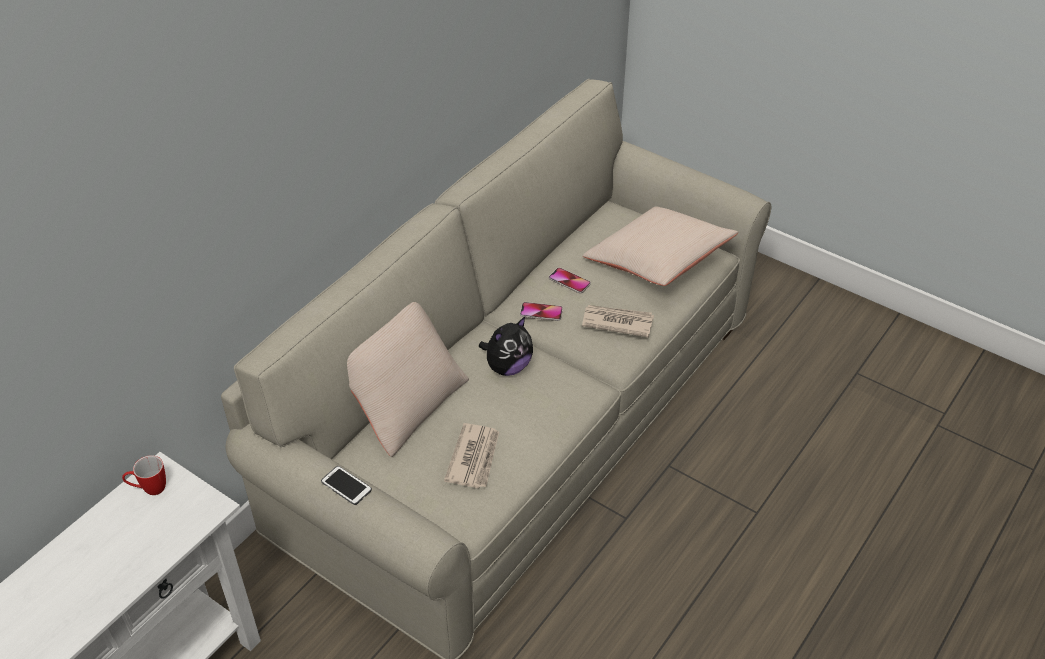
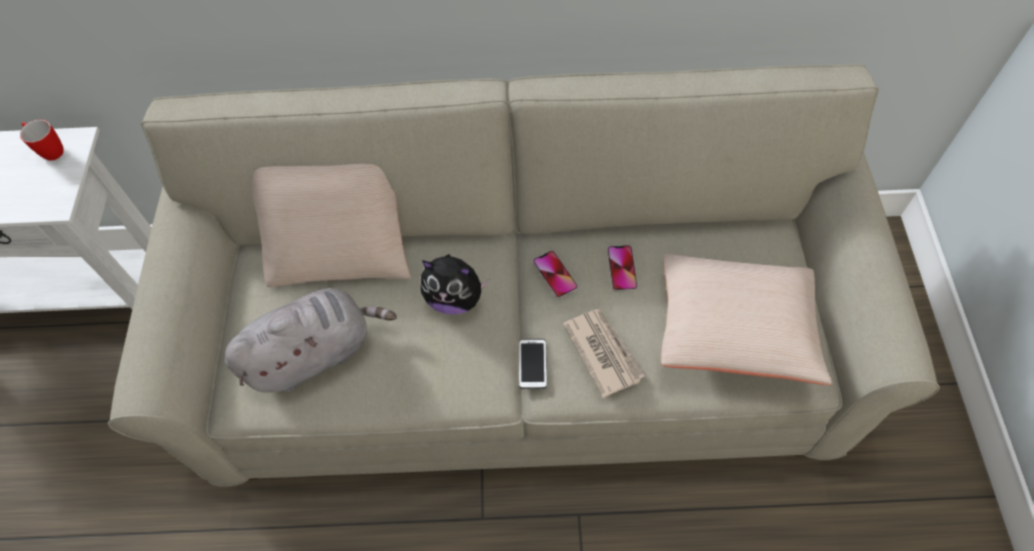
camera: 55 degrees right, 15 degrees up
phone [321,466,372,505] -> phone moved to [519,339,547,389]
newspaper [444,423,499,488] -> grey plush toy [225,288,397,393]

